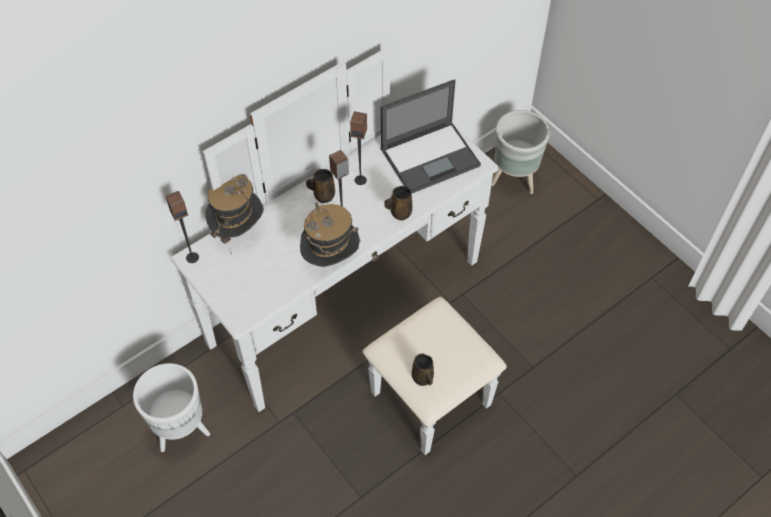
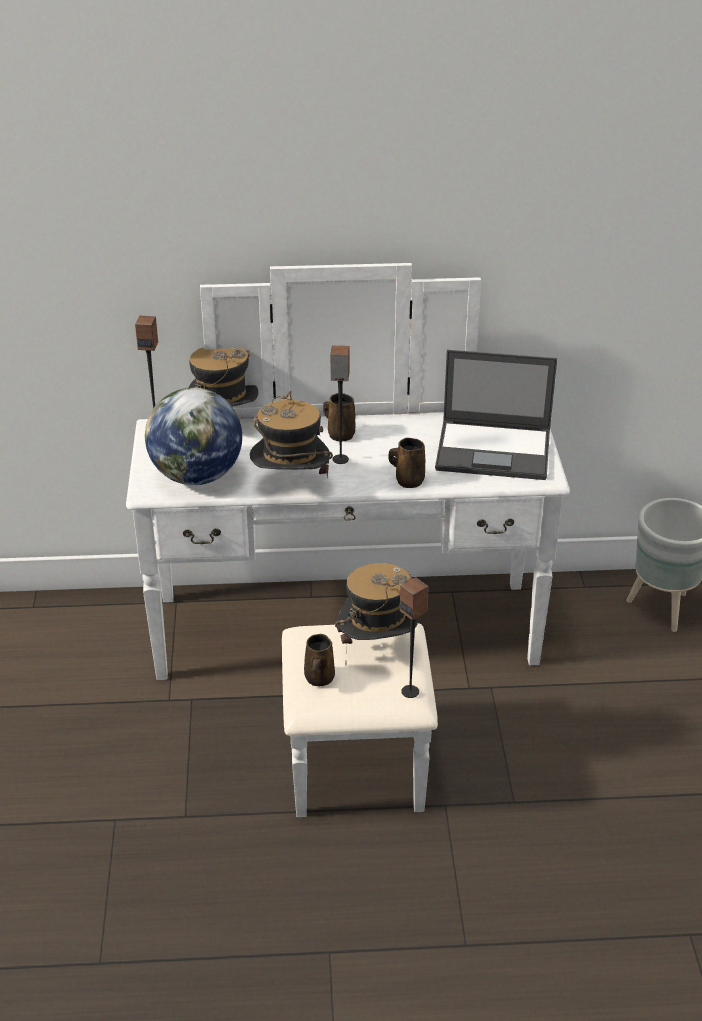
camera: 35 degrees right, 20 degrees down
white planter [133,363,210,452] -> none
speaker [350,111,367,185] -> speaker moved to [400,577,429,698]
none -> globe [145,387,242,485]
none -> hat [335,563,419,664]

